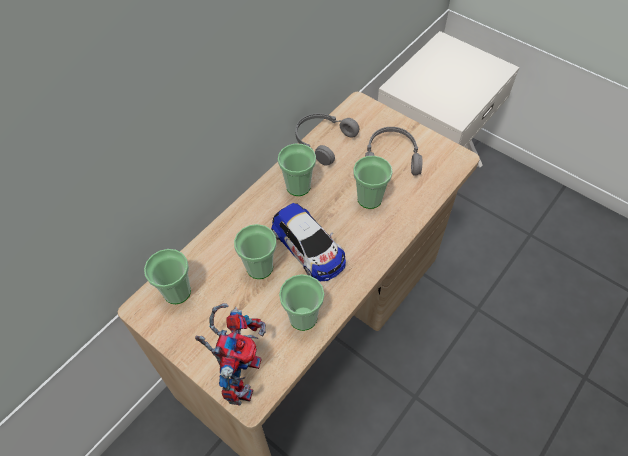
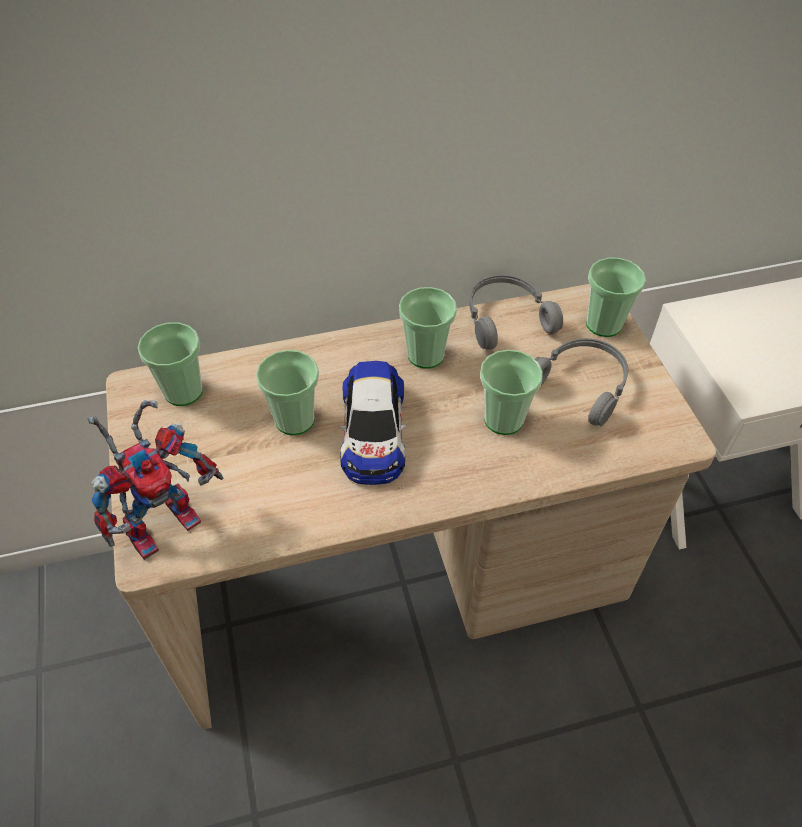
camera: 35 degrees right, 5 degrees down
cup [279,274,324,331] -> cup moved to [586,257,646,337]

